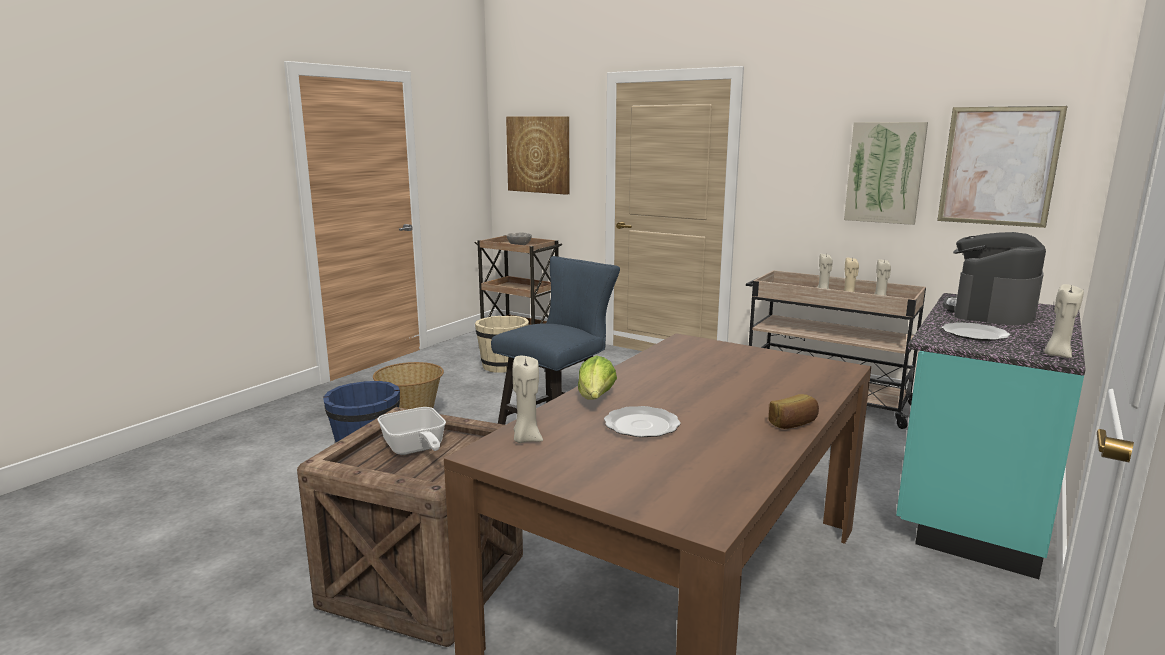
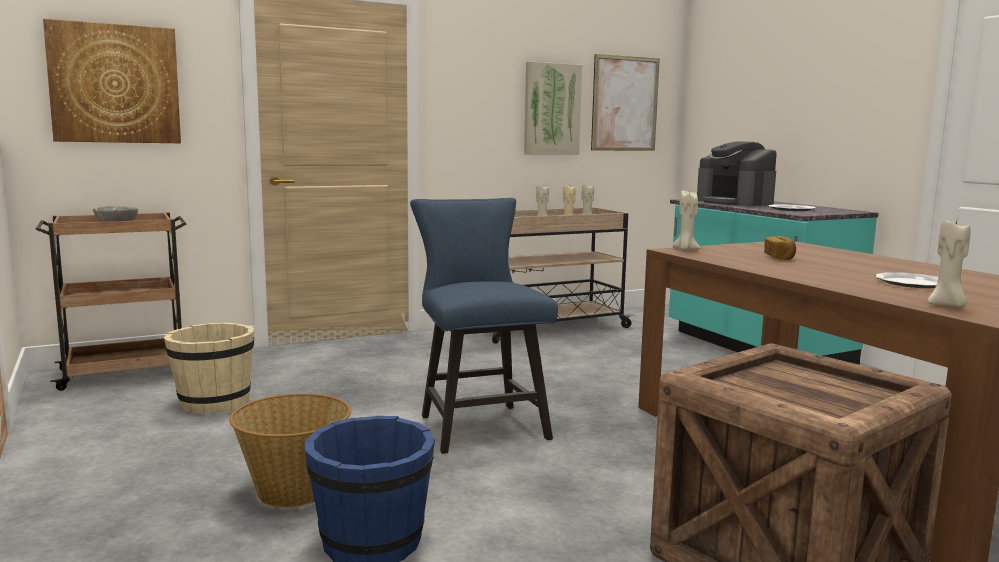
camera: 60 degrees left, 5 degrees down
frying pan [377,407,446,455] -> none
lettuce [578,355,617,400] -> none
bread [769,394,819,429] -> bread moved to [764,236,796,260]
beige candle [1044,284,1084,358] -> beige candle moved to [673,191,701,250]

